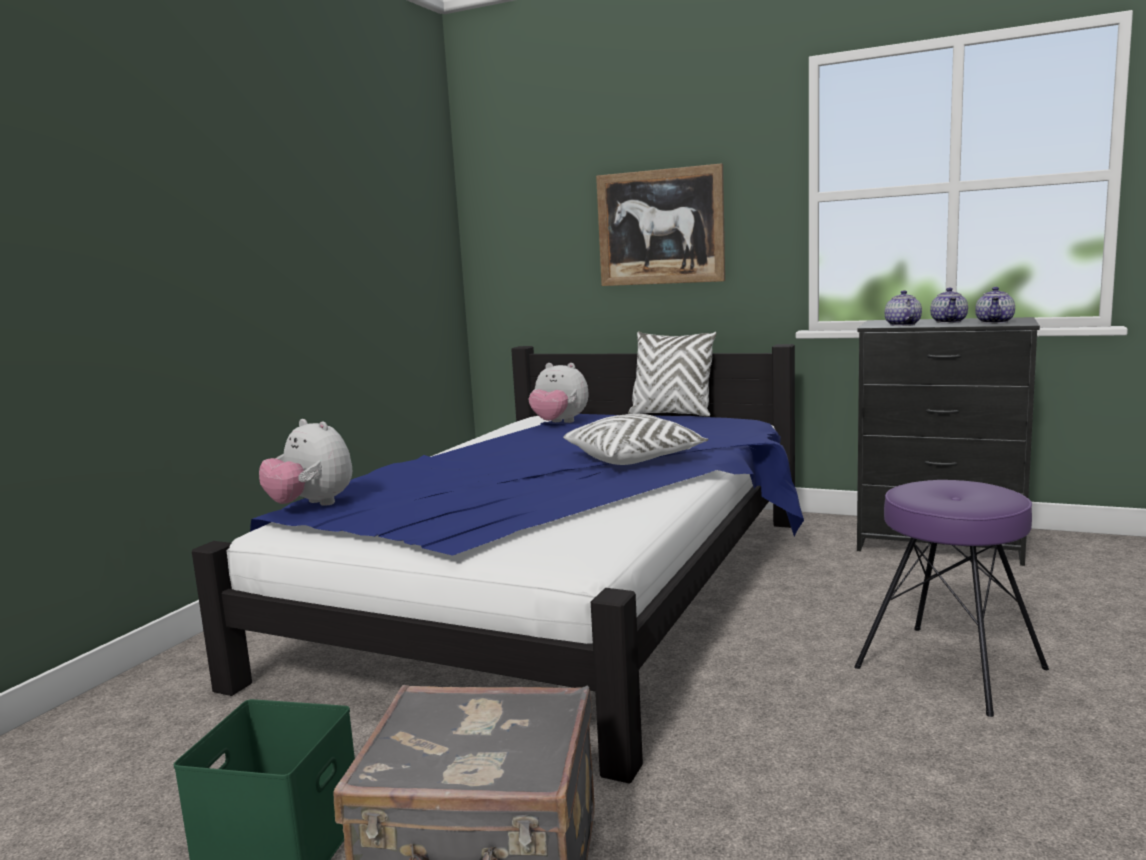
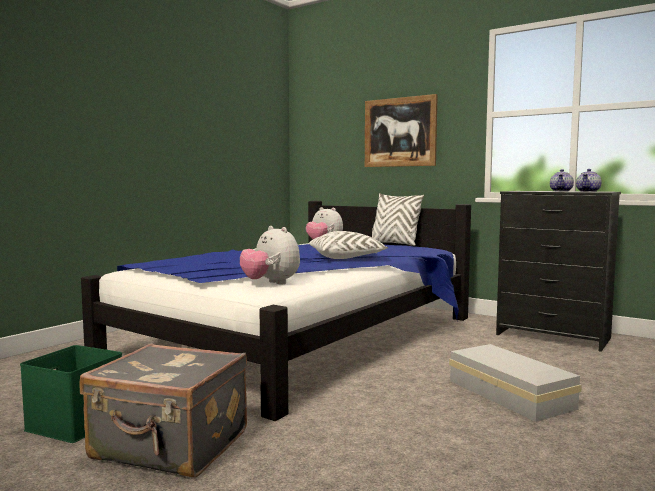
camera: 10 degrees right, 5 degrees down
plush toy [259,419,352,506] -> plush toy moved to [240,226,300,284]
purple stool [854,480,1049,717] -> white storage box [449,344,582,422]
teapot [885,290,922,326] -> none

